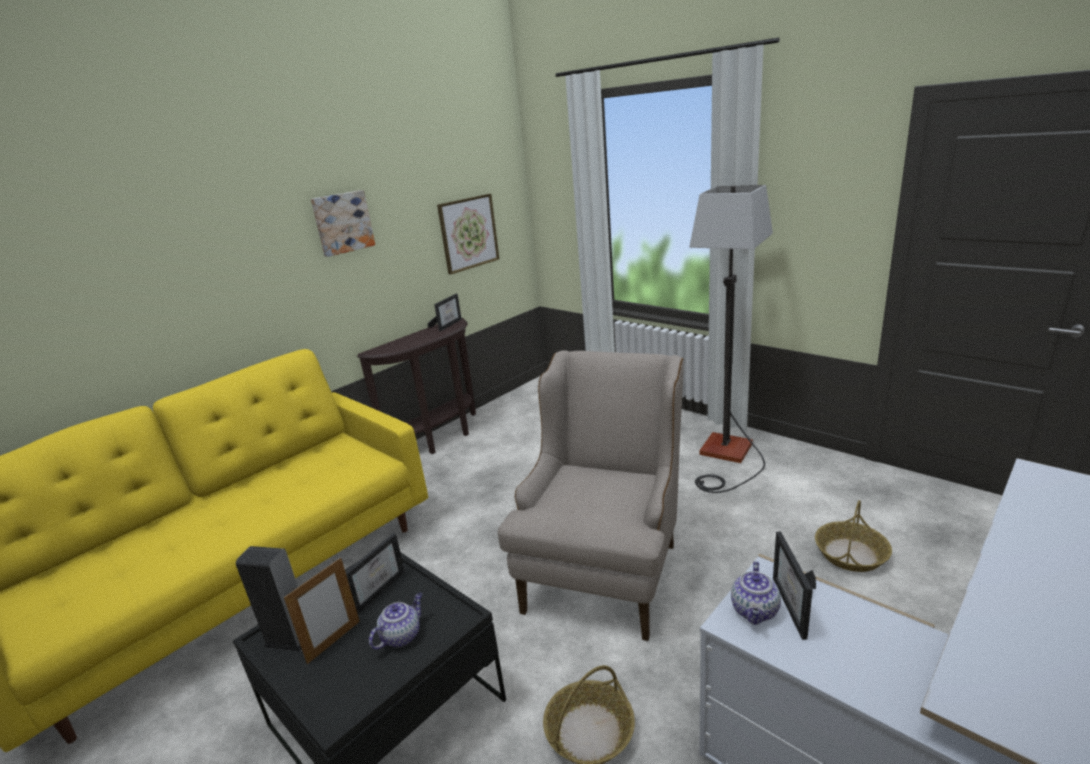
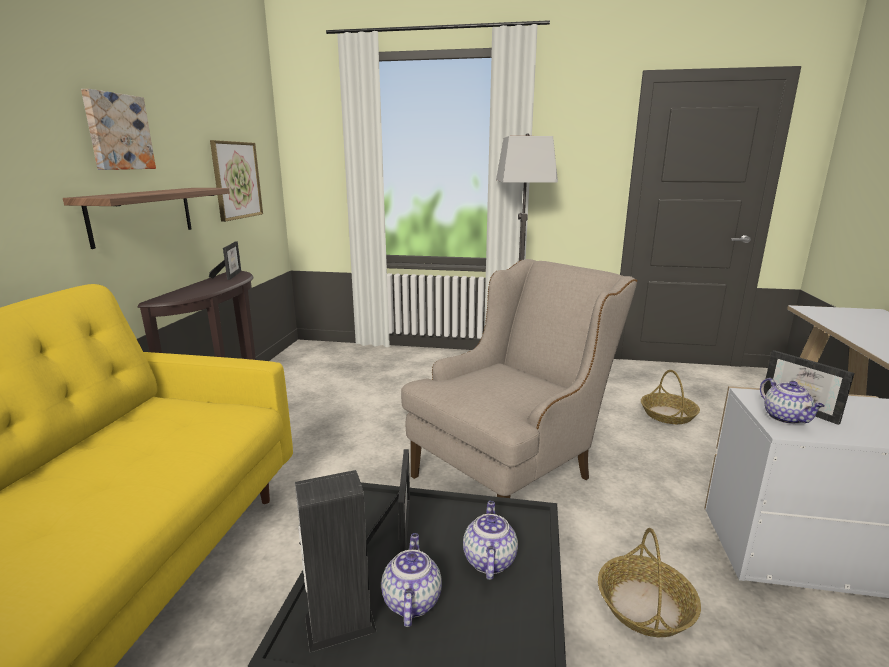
camera: 35 degrees left, 5 degrees down
picture frame [284,558,360,664] -> teapot [381,533,442,627]
beige armchair [498,350,684,641] -> beige armchair turned 60 degrees clockwise [401,259,637,498]
none -> shelf [63,188,230,249]

